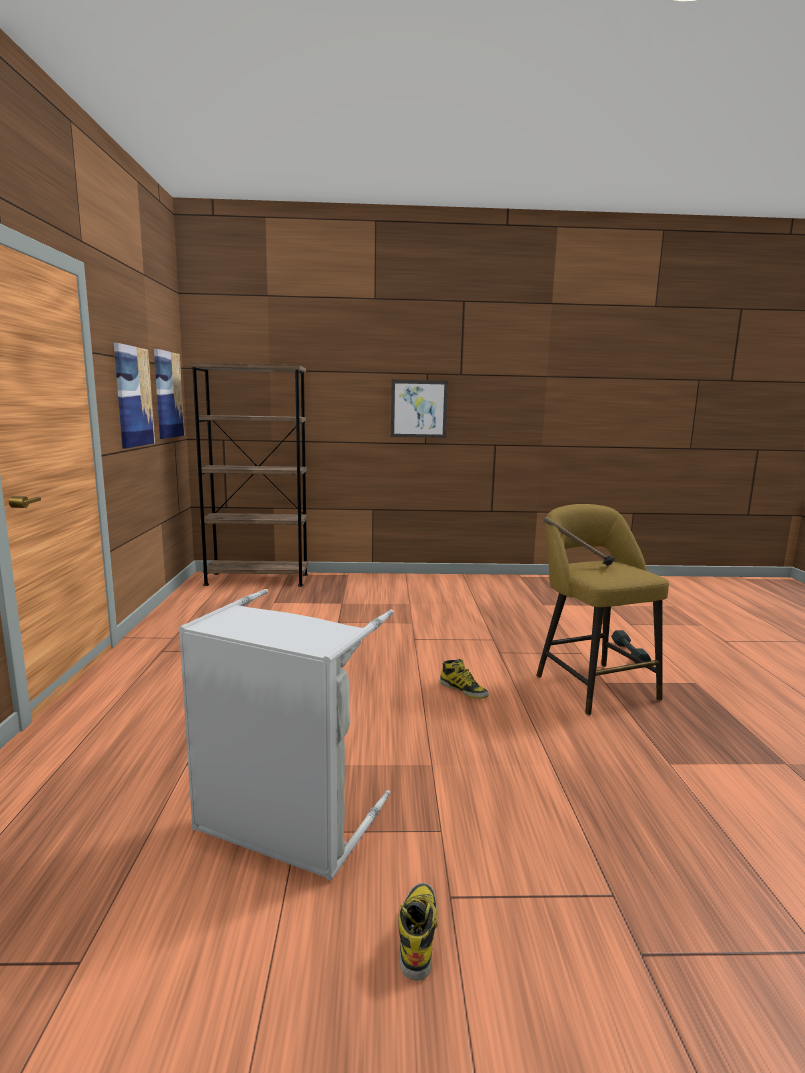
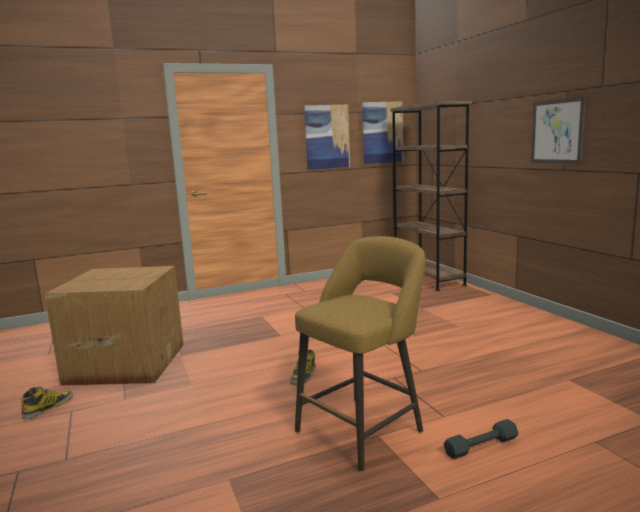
camera: 70 degrees right, 0 degrees up
grey laundry basket [179,589,394,881] -> cardboard box [45,266,184,386]
boot [398,883,438,981] -> boot turned 45 degrees counterclockwise [21,386,73,419]
hammer [543,517,615,566] -> none

